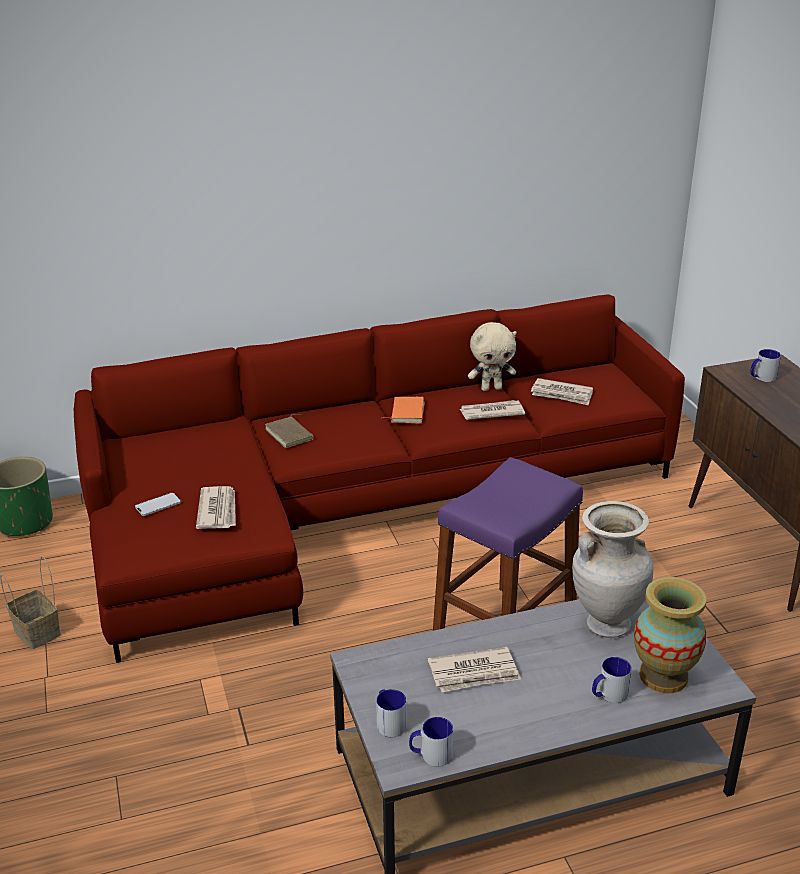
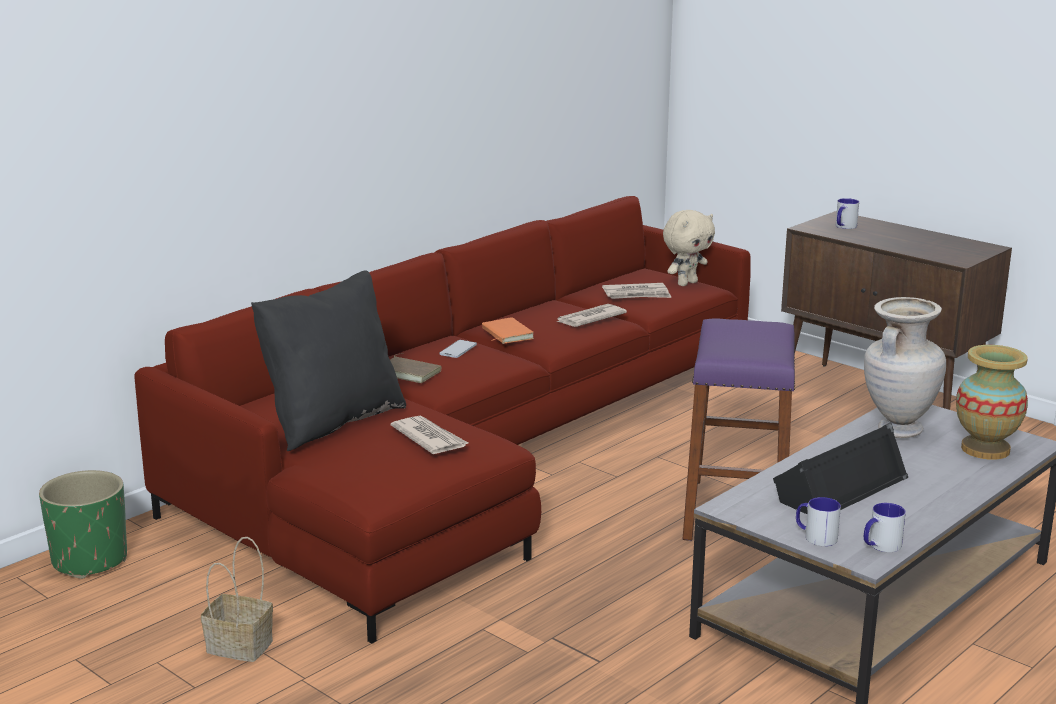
camera: 30 degrees left, 10 degrees down
phone [135,492,181,516] -> phone moved to [440,340,477,358]
newspaper [428,647,521,692] -> black speaker [773,422,908,514]
beige plush toy [468,322,517,391] -> beige plush toy moved to [663,210,715,286]
mug [592,657,632,703] -> none
none -> black pillow [251,270,406,451]

